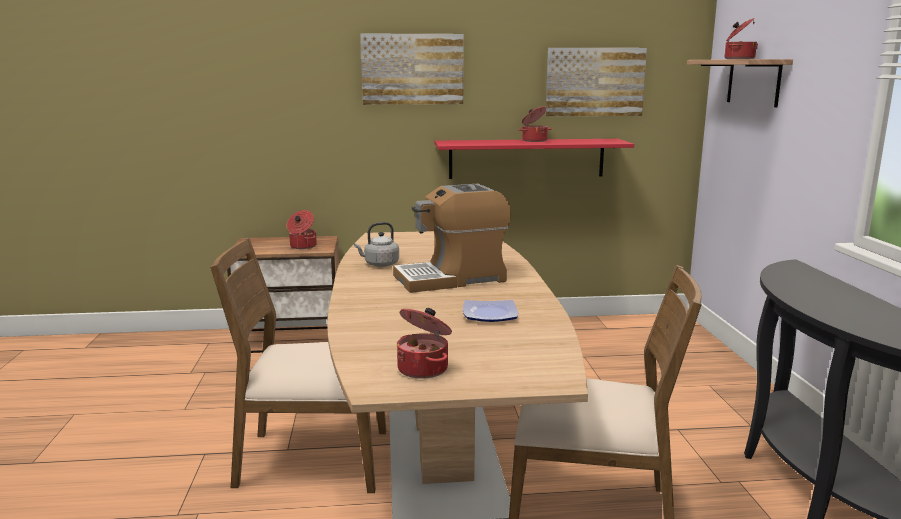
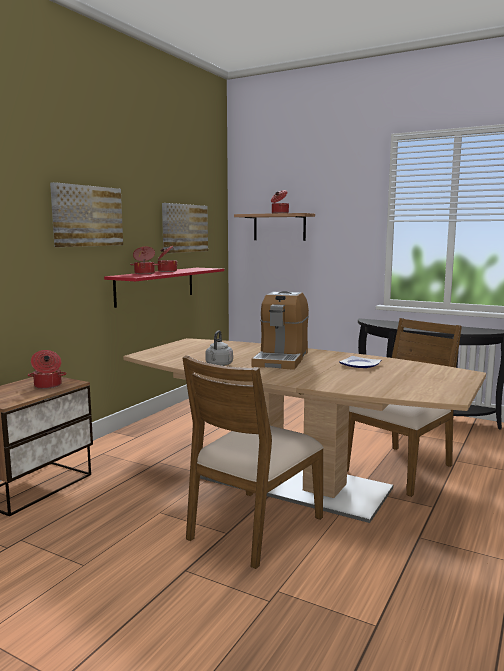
camera: 55 degrees left, 5 degrees down
cooking pot [397,308,452,379] -> cooking pot moved to [130,246,159,274]

